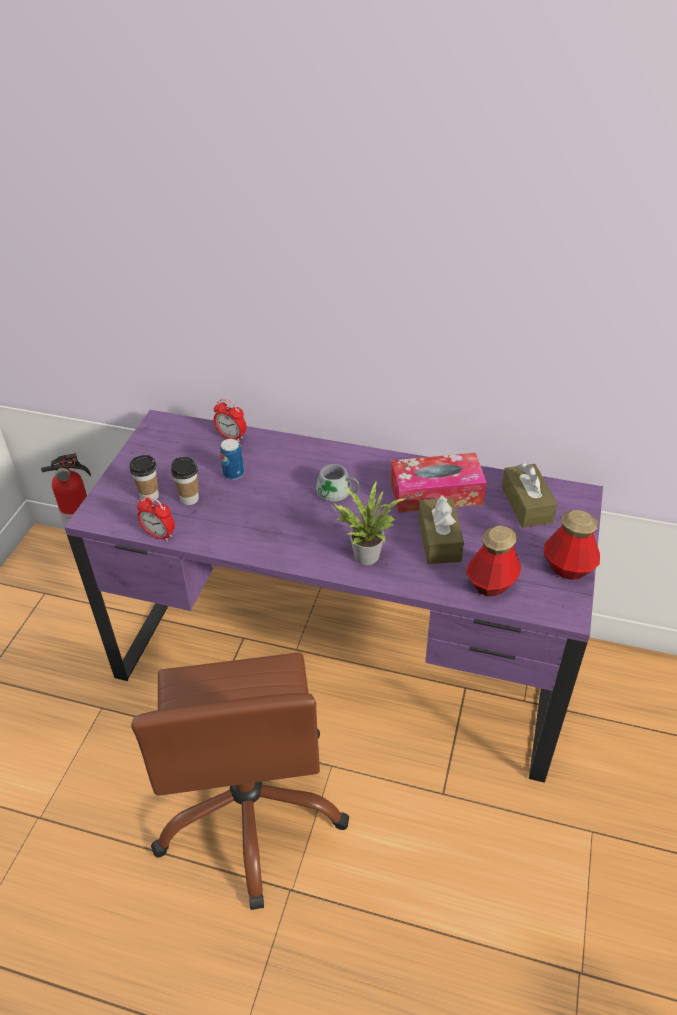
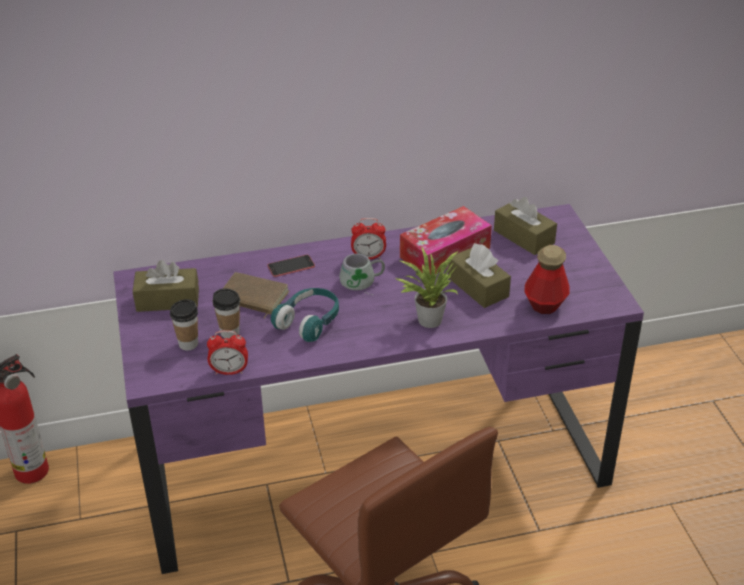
camera: 30 degrees left, 5 degrees down
alarm clock [214,399,246,442] -> alarm clock moved to [351,218,386,259]
can [220,439,244,480] -> brown book [223,272,289,319]
bottle [544,510,600,580] -> none
none -> brown tissue box [133,260,199,312]
none -> phone [267,255,315,277]
none -> turquoise headphones [271,288,339,342]

